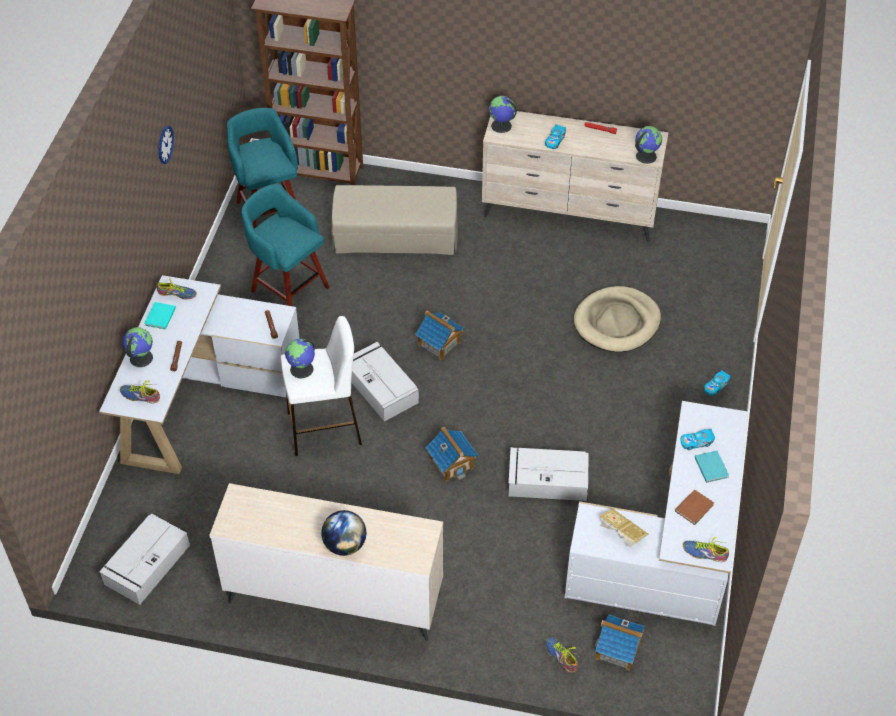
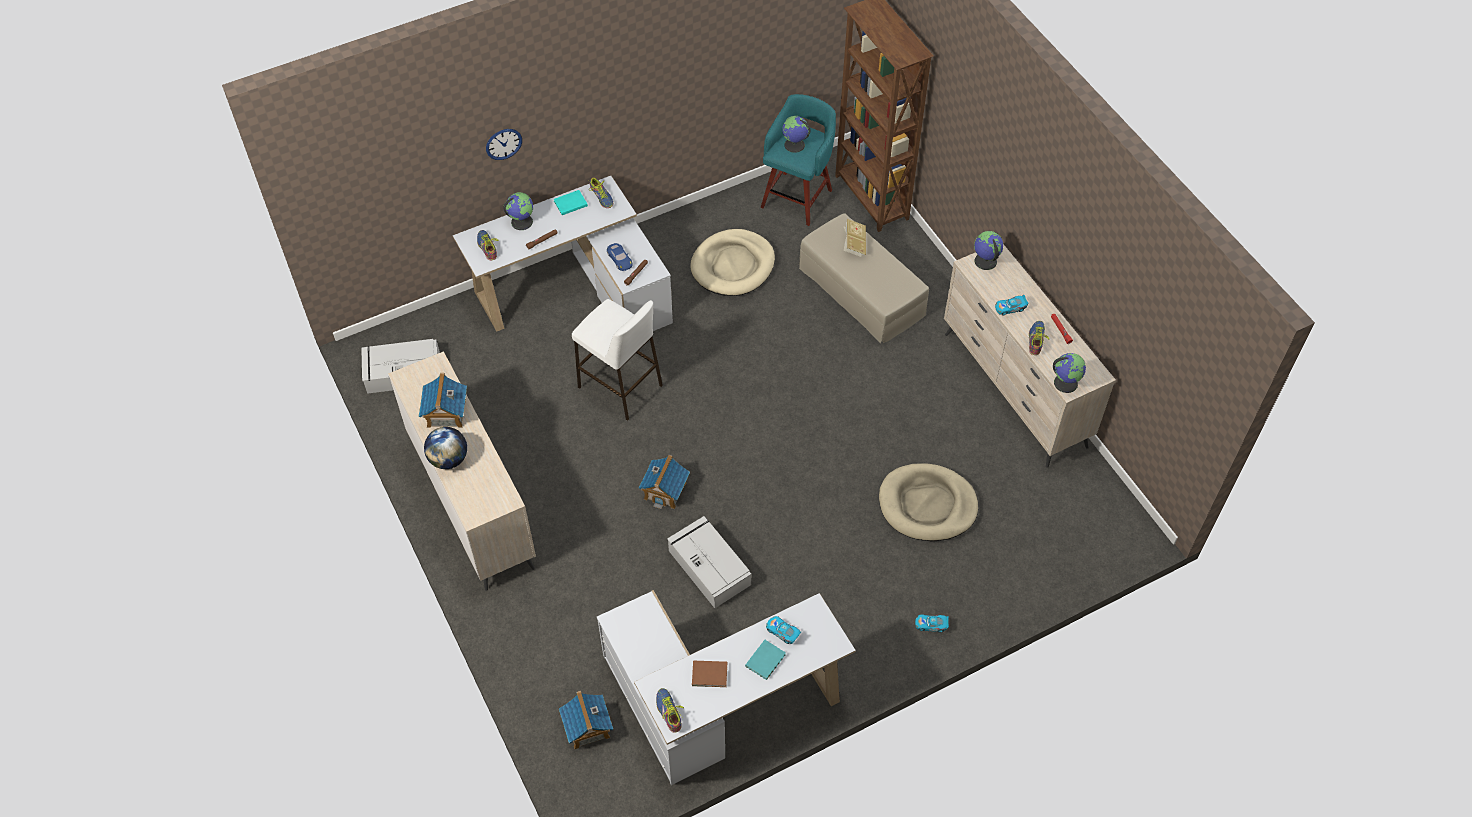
camera: 50 degrees right, 5 degrees up
wall clock [159,125,174,164] -> wall clock moved to [486,129,522,160]
turquoise stool [241,183,330,306] -> beige dog bed [690,229,775,296]
globe [285,339,315,378] -> globe moved to [782,116,811,153]
grey storage box [351,342,419,422] -> none
toy house [415,310,465,360] -> toy house moved to [419,373,467,428]
shoe [546,637,580,673] -> shoe moved to [1029,321,1049,355]
book [599,508,649,547] -> book moved to [844,219,866,257]
none -> blue toy car [607,243,633,271]

